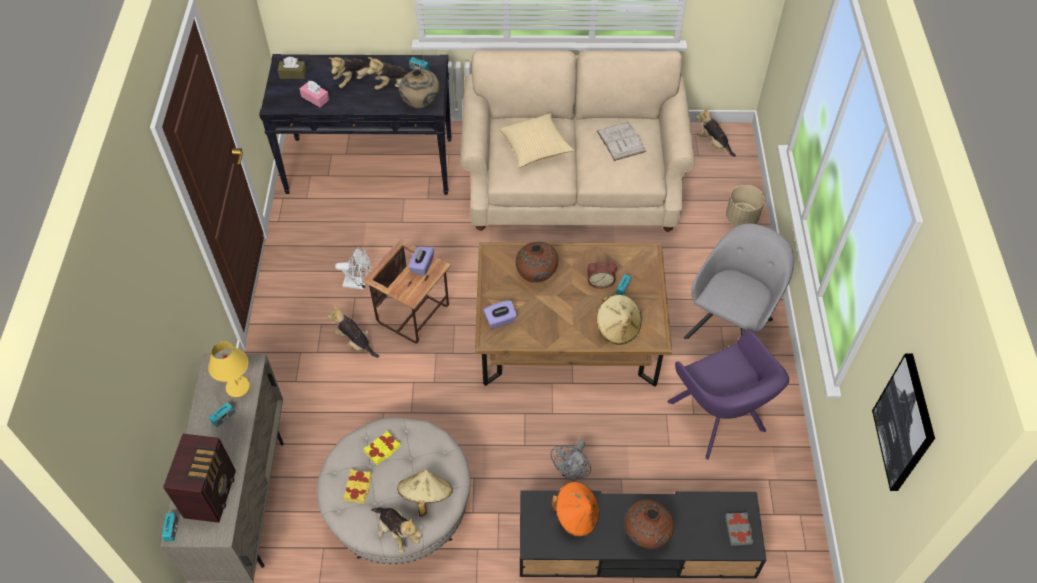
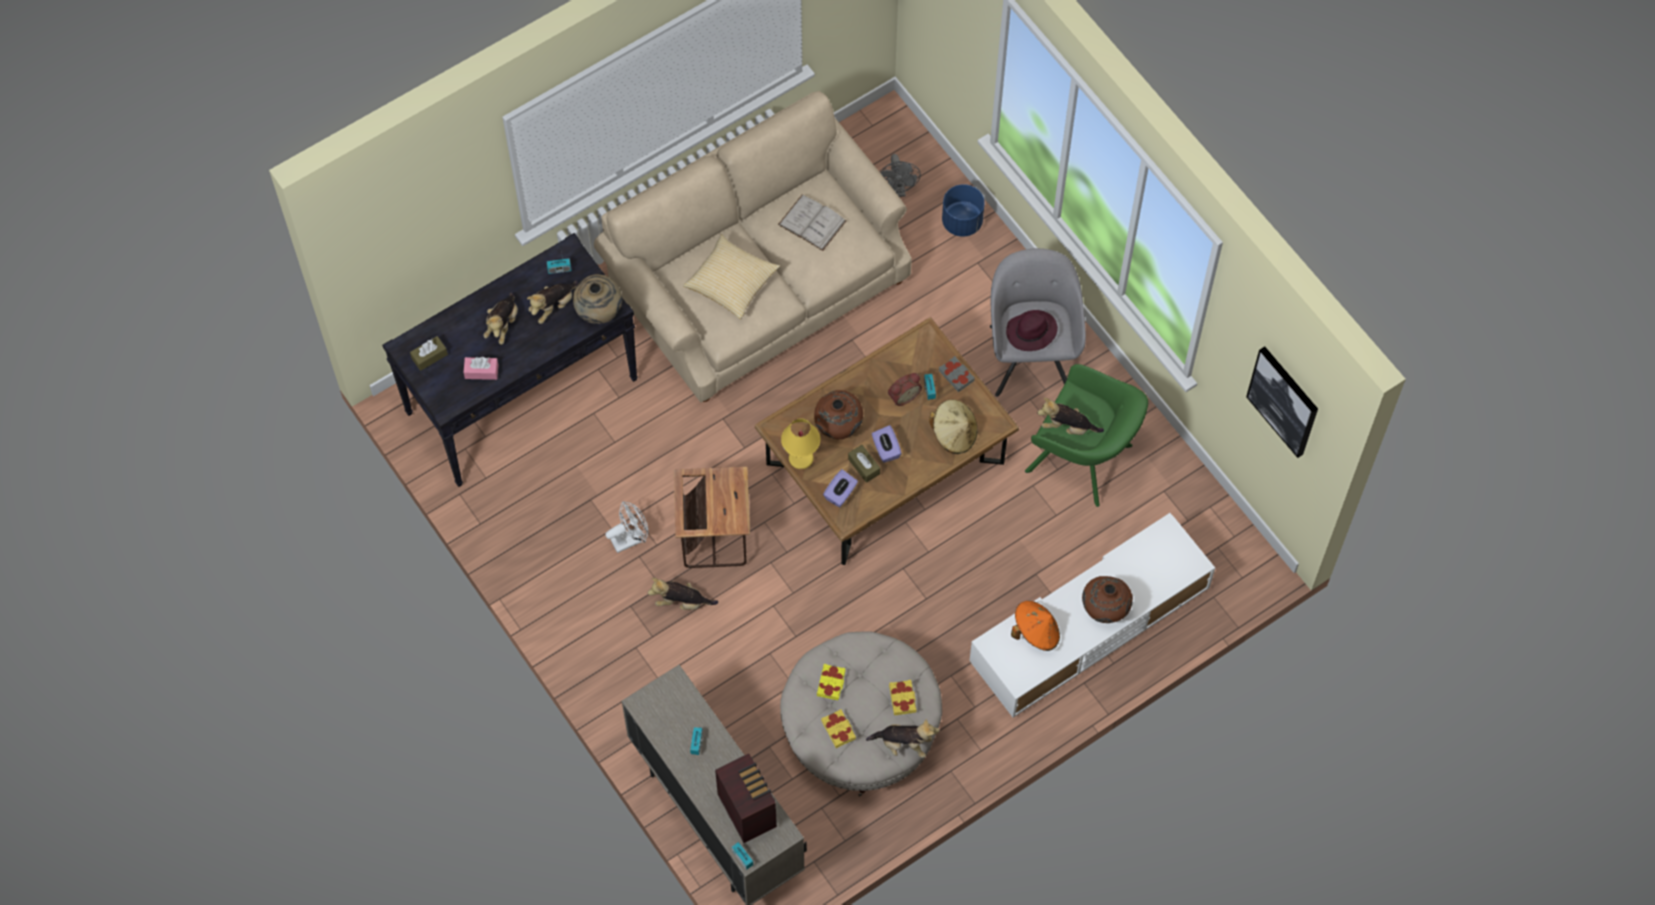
camera: 35 degrees left, 10 degrees up
yellow table lamp [208,341,250,397] -> yellow table lamp moved to [781,418,820,469]
beige hat [397,469,453,517] -> yellow book [889,680,916,715]
purple tissue box [408,246,434,276] -> purple tissue box moved to [872,425,902,463]
black tv stand [520,490,766,579] -> white tv stand [970,513,1215,717]
grey fan [551,440,591,482] -> grey fan moved to [880,154,921,197]
purple armchair [667,330,789,460] -> green armchair [1025,364,1148,507]
plush toy [696,107,736,157] -> plush toy moved to [1037,398,1104,435]
grey book [725,512,753,546] -> grey book moved to [939,356,975,392]
beige planter [726,185,765,226] -> blue planter [942,184,985,237]
none -> brown tissue box [848,445,880,483]
none -> purple hat [1006,310,1058,351]

